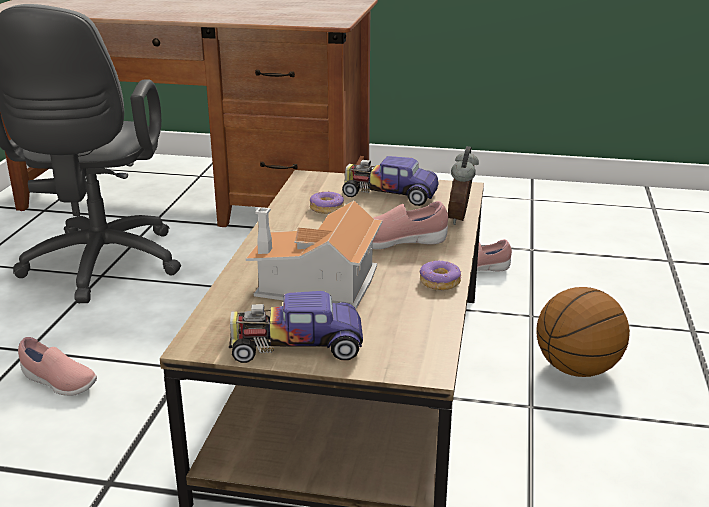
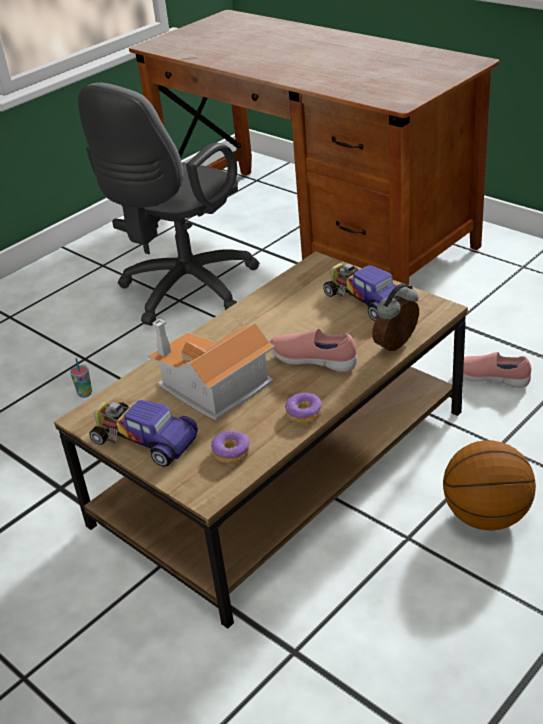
camera: 35 degrees right, 10 degrees up
pink shoe [18,337,97,396] -> cup [70,358,92,398]
donut [310,191,344,214] -> donut moved to [211,431,250,463]

